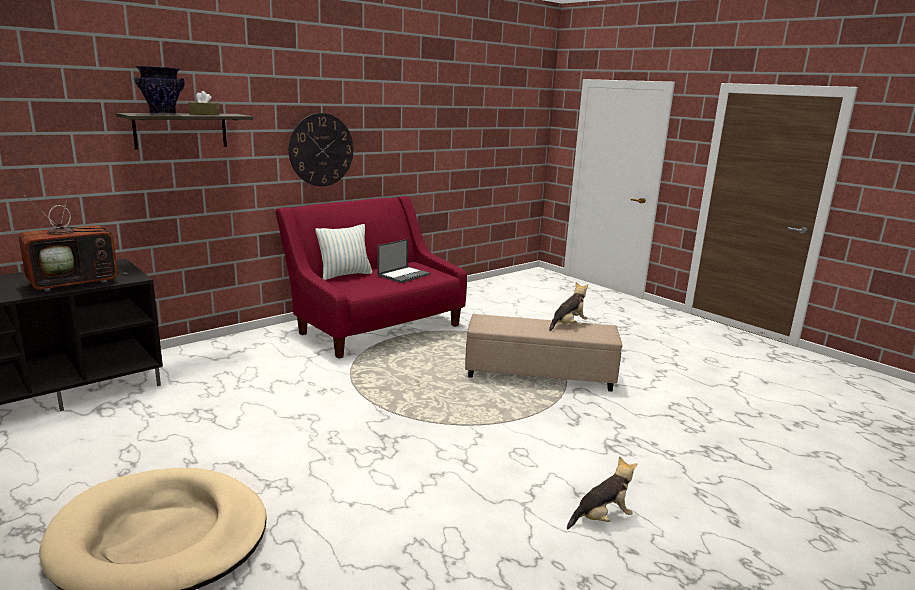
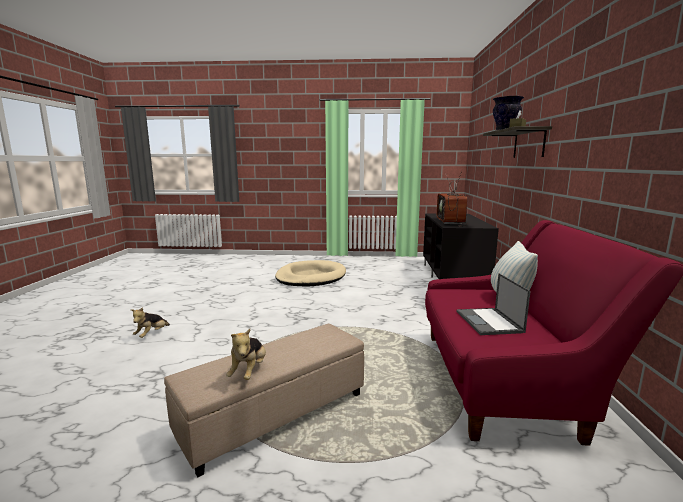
camera: 135 degrees right, 5 degrees down
wall clock [289,113,353,186] -> none

